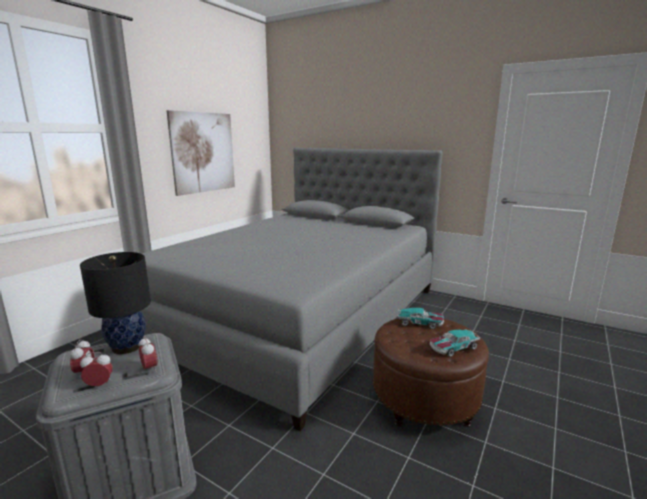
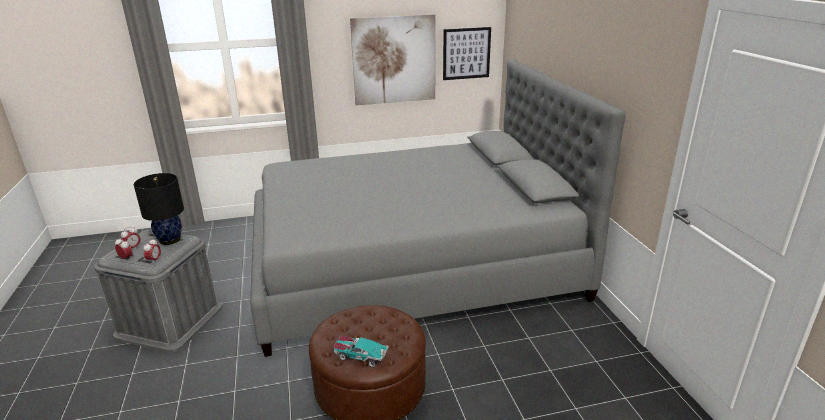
camera: 45 degrees right, 10 degrees up
toy car [398,308,444,329] -> none
none -> picture [443,27,491,80]

